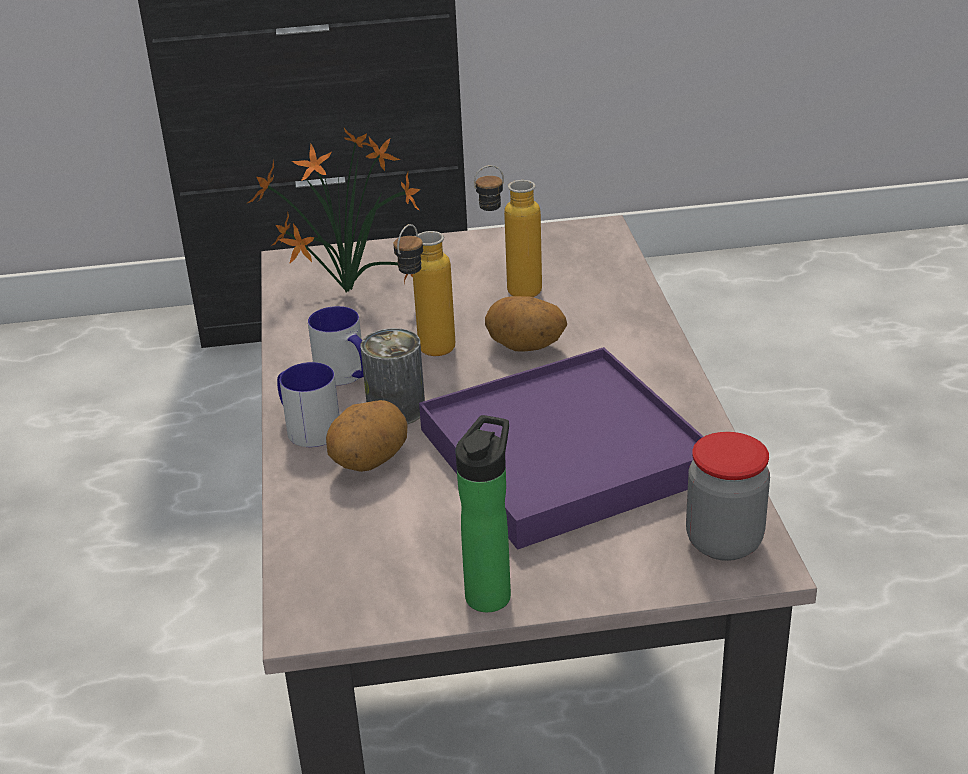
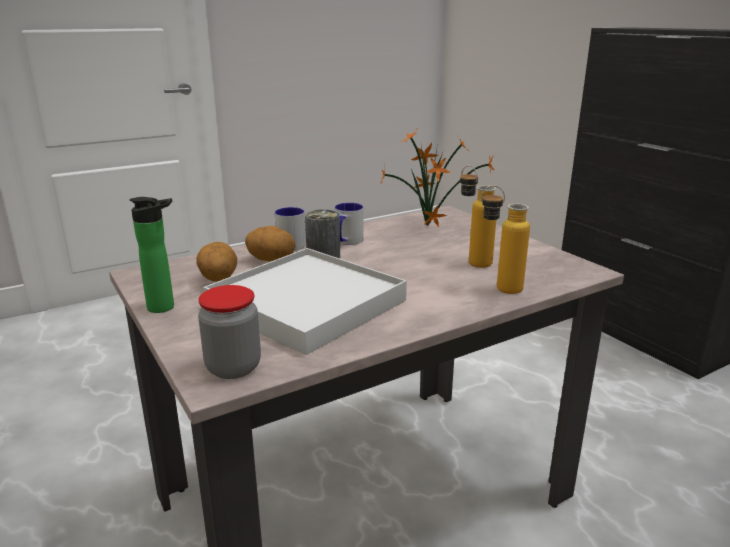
camera: 65 degrees right, 10 degrees down
bottle [393,224,455,356] -> bottle moved to [481,185,530,294]
purple tray [419,347,704,549] -> white tray [203,248,407,355]
potato [485,296,567,352] -> potato moved to [196,242,237,282]

